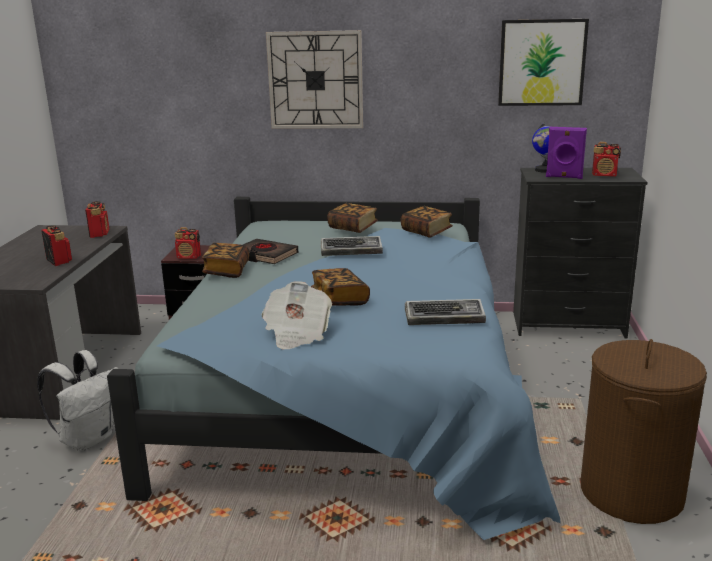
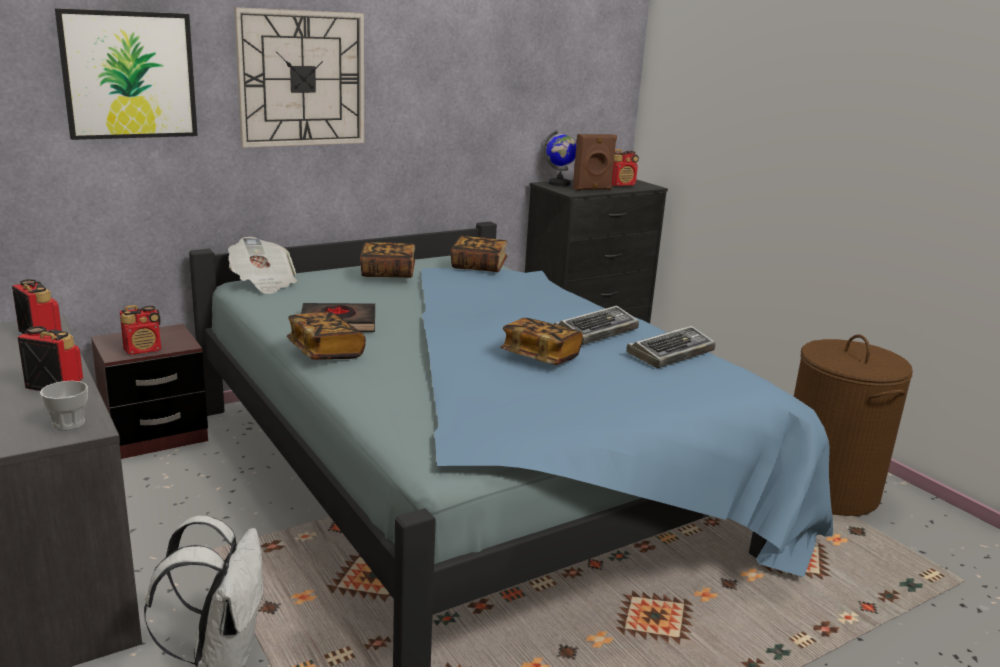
camera: 40 degrees left, 0 degrees up
newspaper [262,281,332,349] -> newspaper moved to [228,237,297,294]
keyboard [321,236,383,256] -> keyboard moved to [554,306,639,345]
picture [498,19,589,106] -> picture moved to [55,8,198,140]
purple speaker [546,127,587,179] -> brown speaker [573,134,617,190]
none -> cup [40,381,88,430]

